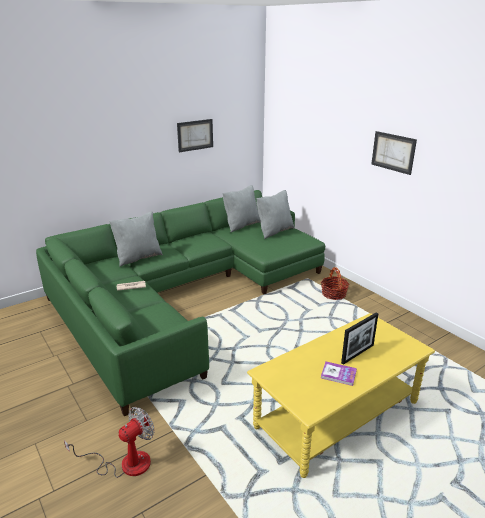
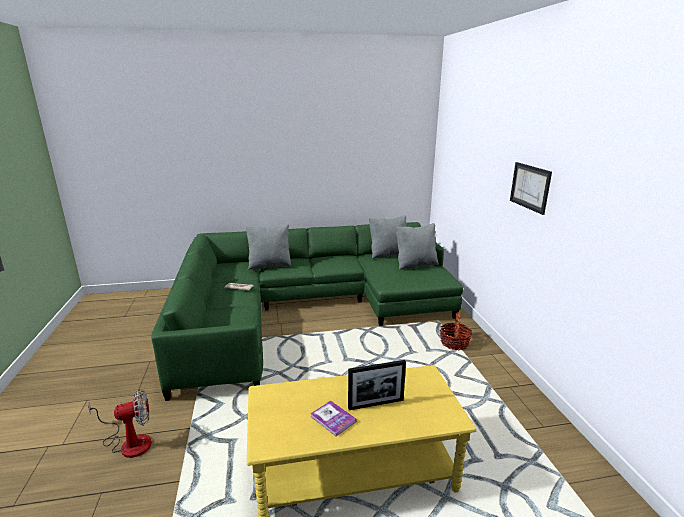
camera: 25 degrees right, 5 degrees down
picture [177,119,213,152] -> none

